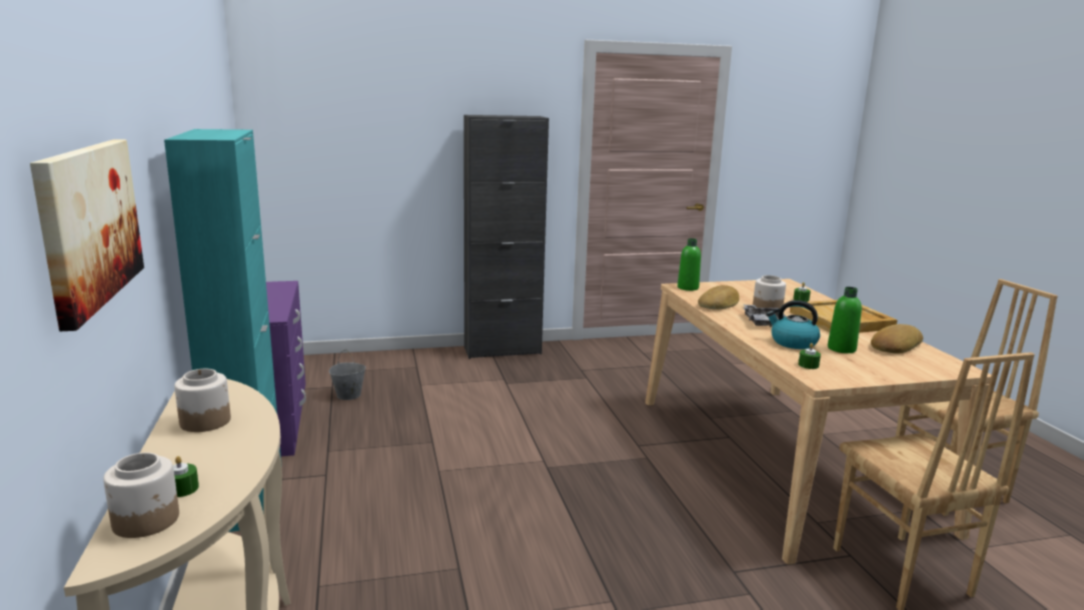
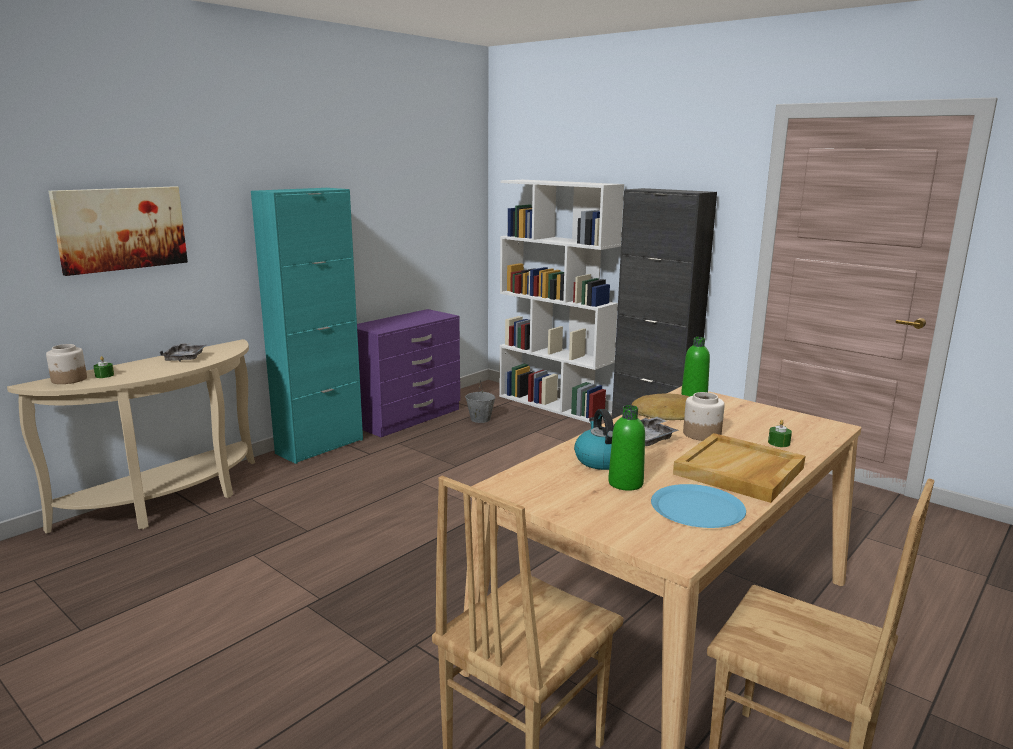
camera: 55 degrees right, 0 degrees up
jar [174,369,231,432] -> grey tray [160,343,206,362]
green candle [798,343,821,369] -> none
bread [871,324,923,353] -> blue plate [651,484,746,528]
none -> white bookcase [499,180,624,423]

